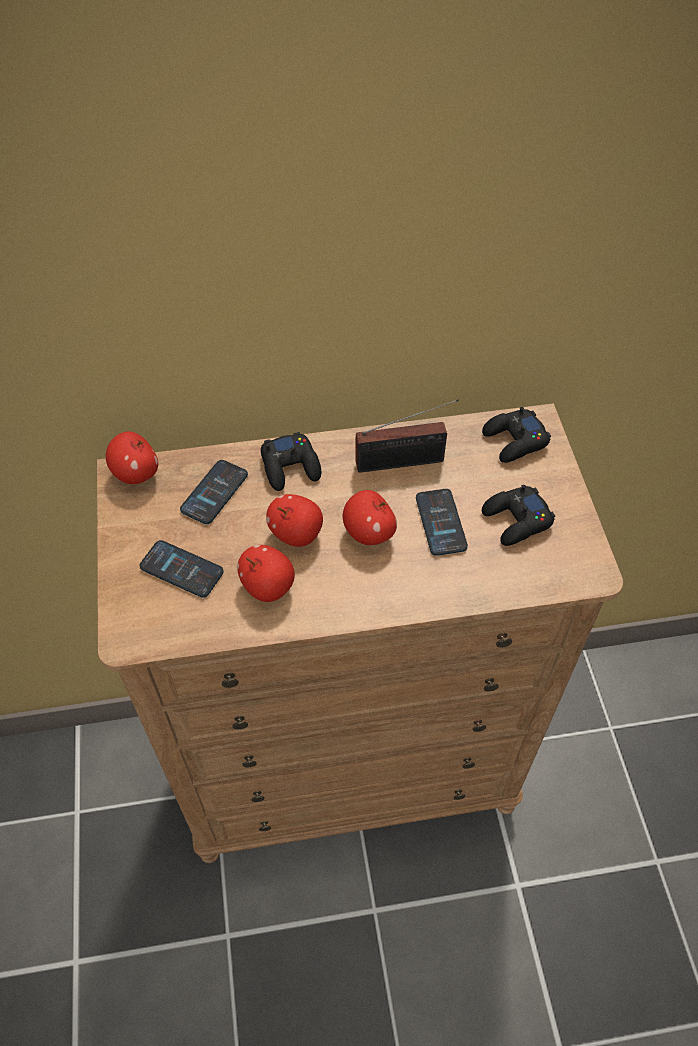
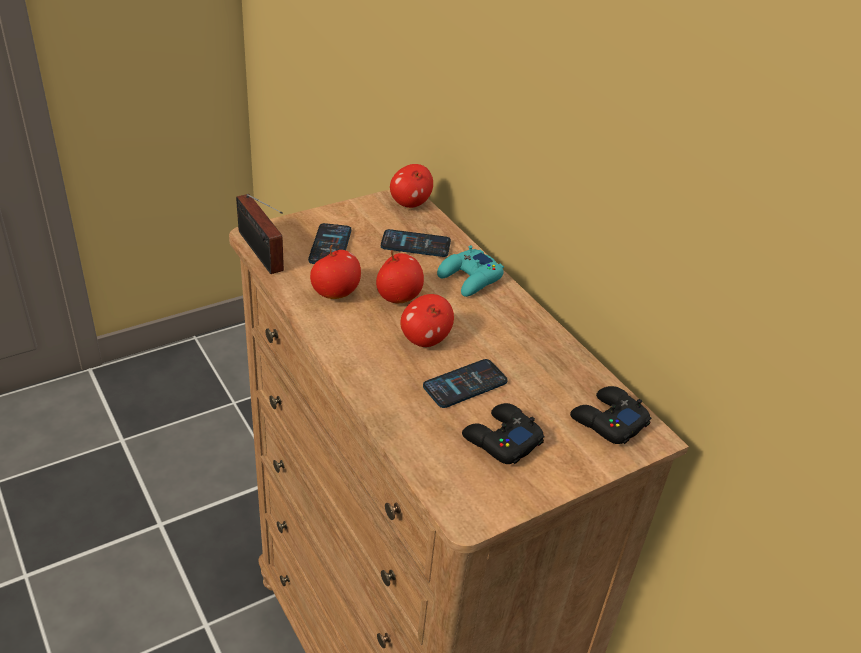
camera: 65 degrees right, 15 degrees down
black game controller [261,432,321,491] -> turquoise game controller [437,245,504,297]
radio [355,399,459,473] -> radio moved to [236,194,284,274]

